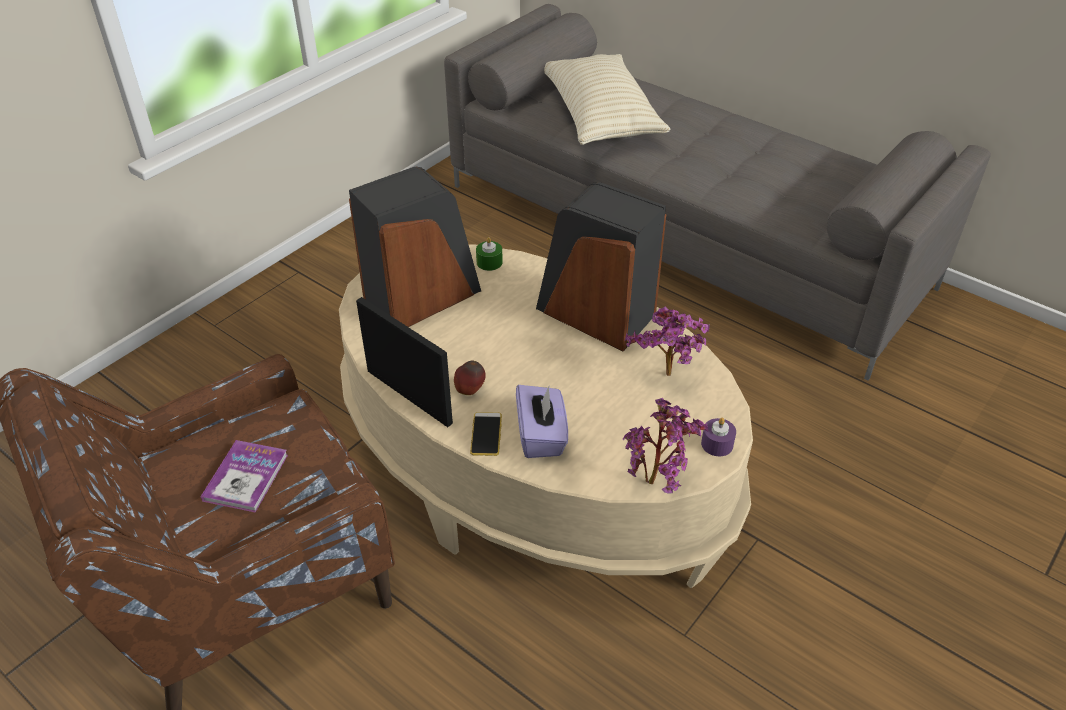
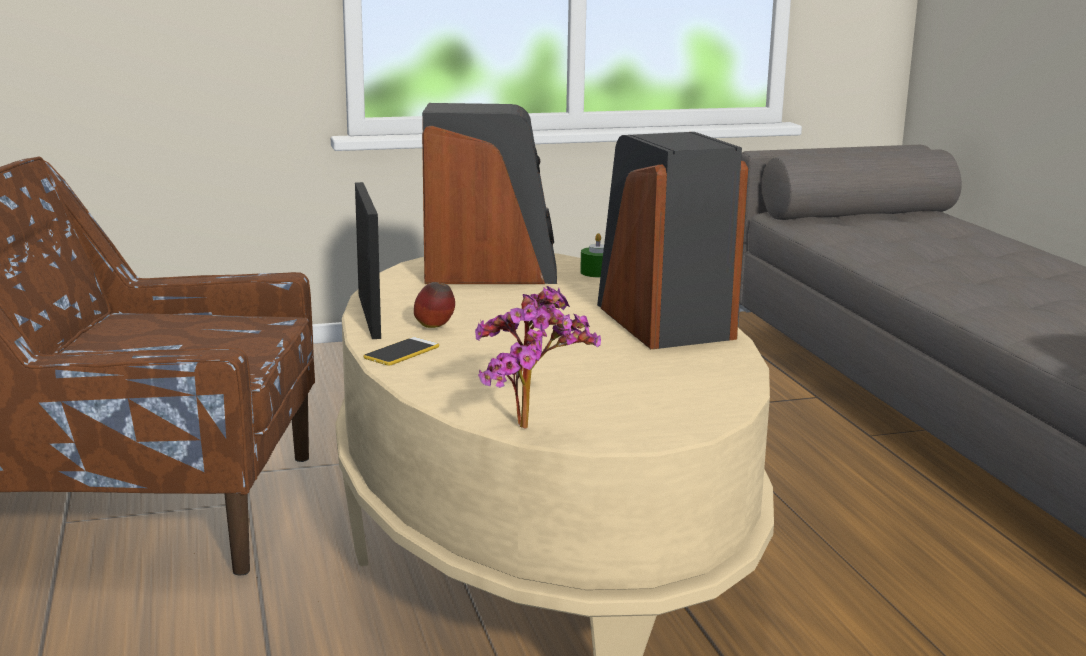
camera: 35 degrees right, 25 degrees down
book [201,440,288,513] -> none
purple tissue box [516,385,568,458] -> none
beige pillow [544,54,670,145] -> none
potted plant [624,306,710,376] -> none
purple candle [701,418,736,456] -> none

